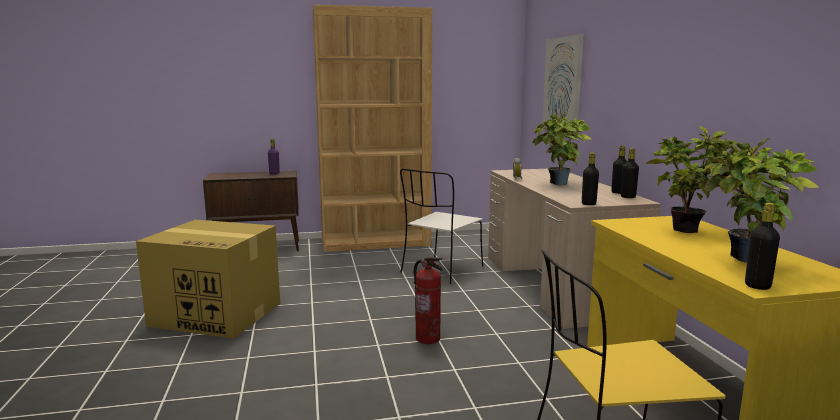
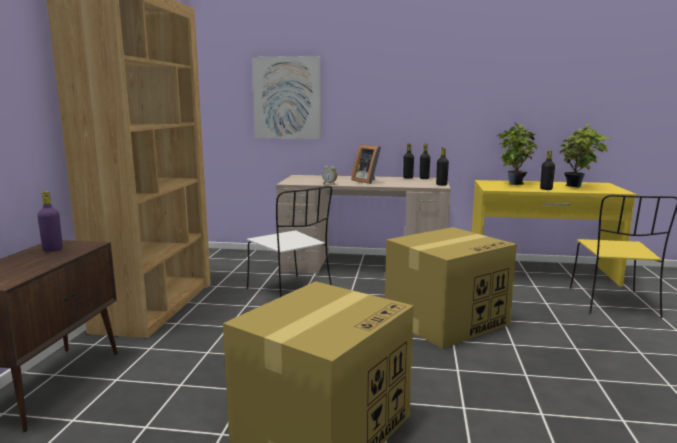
camera: 70 degrees left, 0 degrees up
fire extinguisher [414,257,443,344] -> cardboard box [385,227,517,349]
potted plant [532,112,591,185] -> picture frame [351,145,381,184]
black bottle [745,203,780,290] -> black bottle moved to [540,150,555,190]

